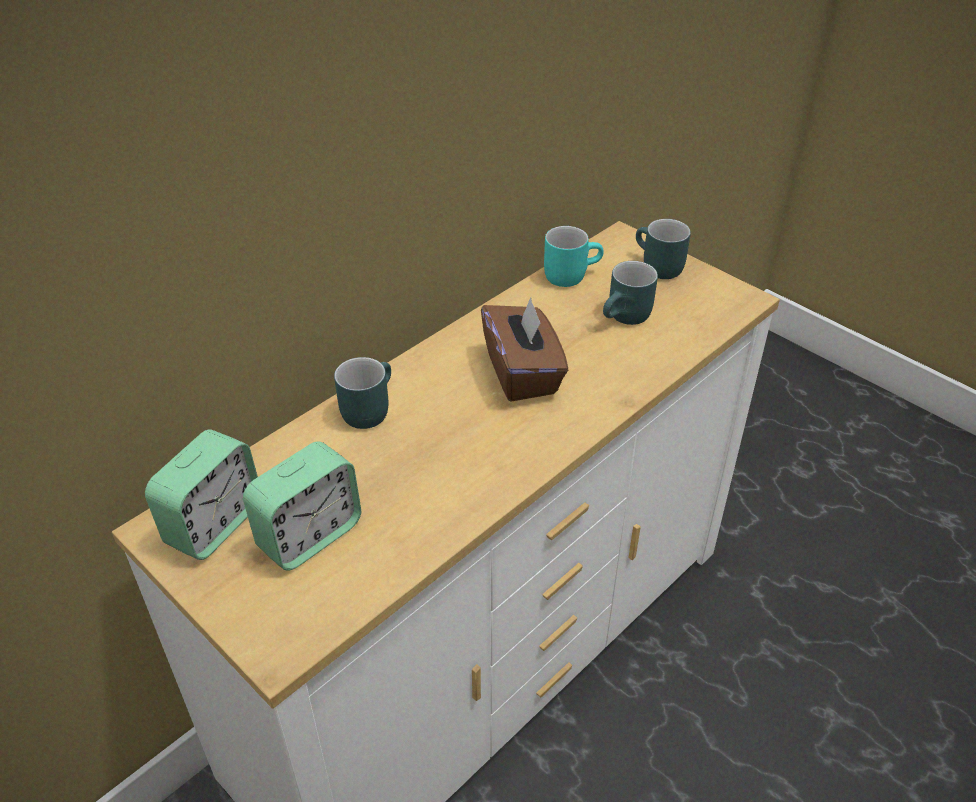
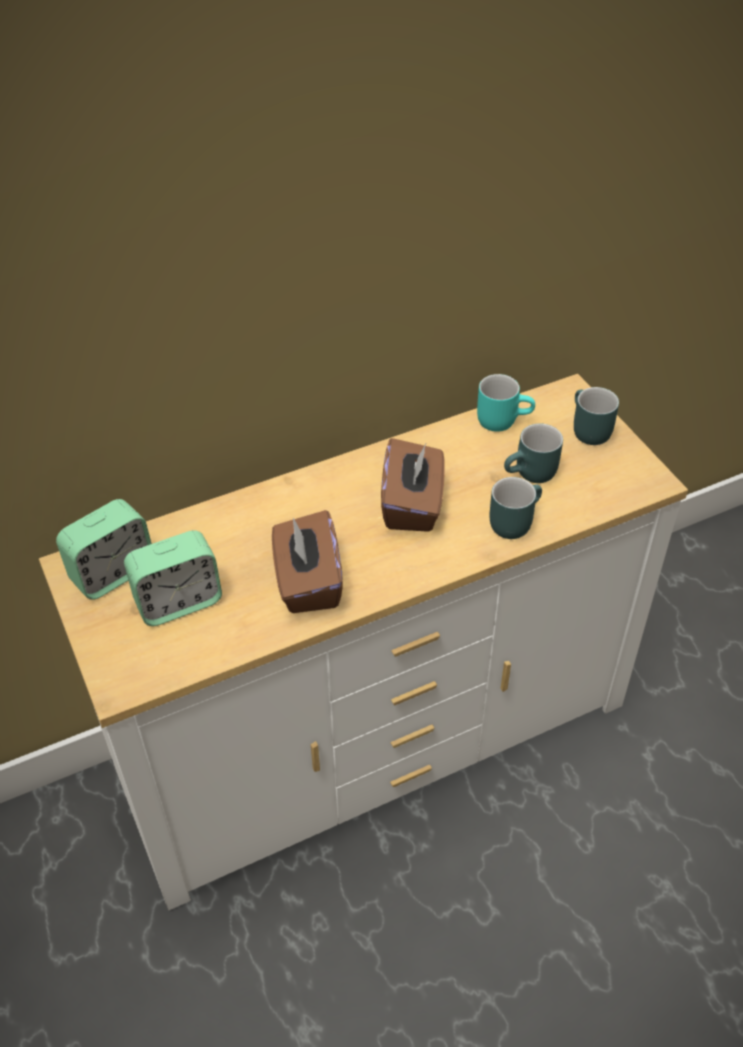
camera: 20 degrees right, 5 degrees up
turquoise mug [334,357,391,429] -> turquoise mug moved to [489,477,542,539]
none -> brown tissue box [272,510,343,613]

